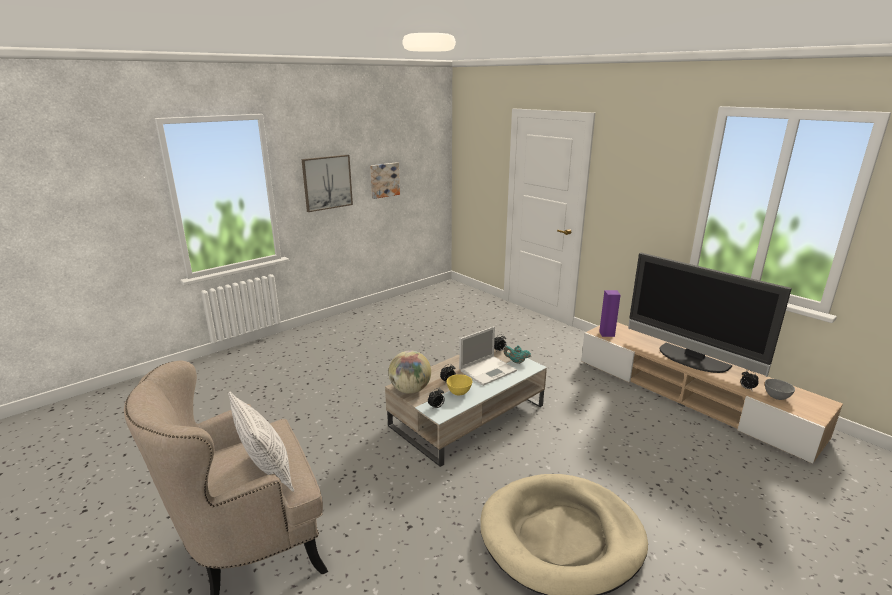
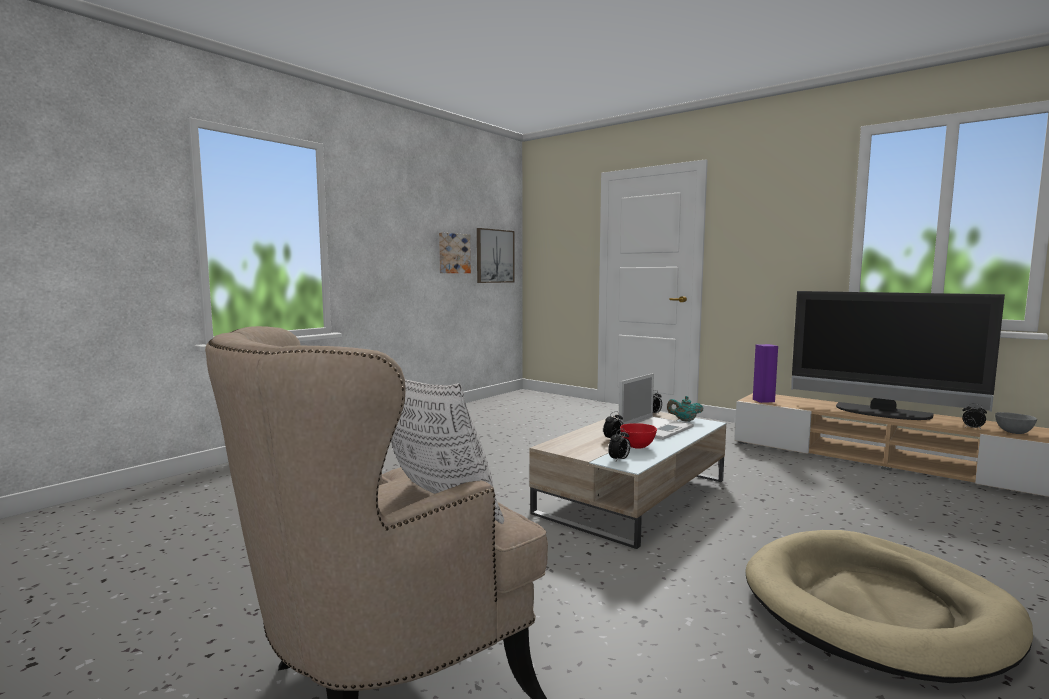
camera: 10 degrees left, 15 degrees down
picture [302,155,353,212] -> picture moved to [477,228,515,283]
globe [388,351,431,394] -> none
yellow bowl [447,374,472,395] -> red bowl [620,423,657,449]

